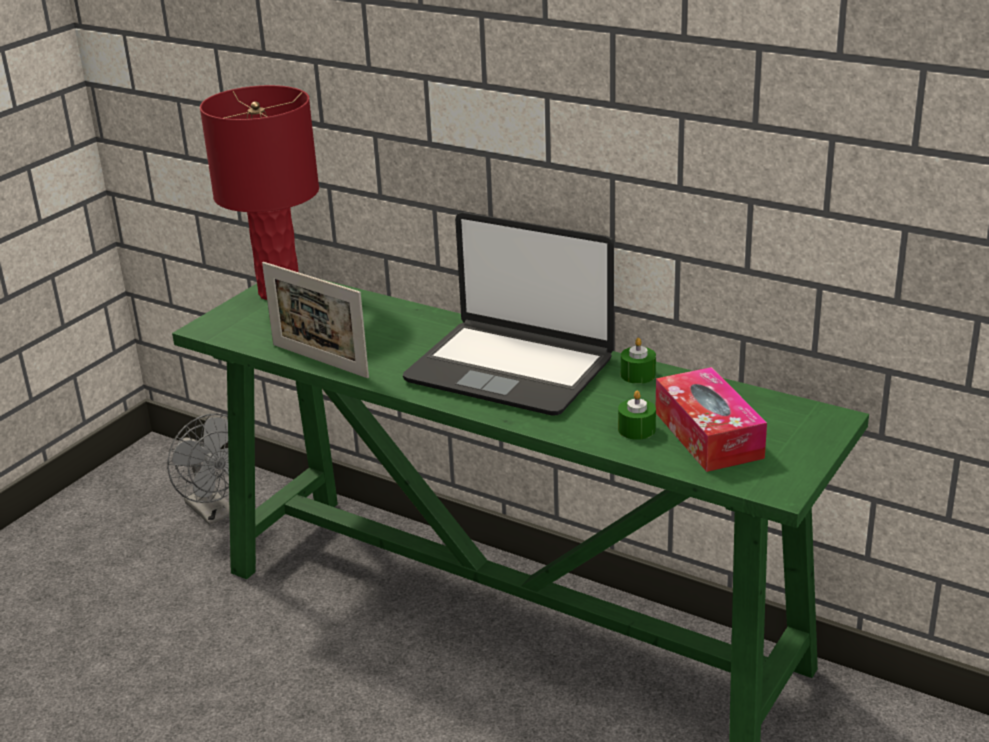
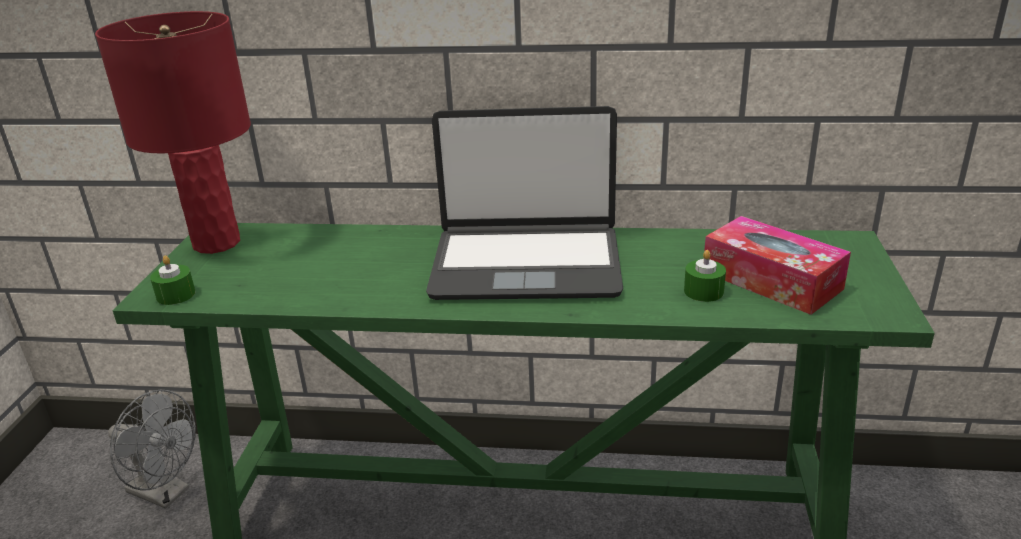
camera: 25 degrees left, 0 degrees up
picture frame [262,262,369,378] -> none
green candle [621,338,656,384] -> green candle moved to [150,255,196,305]

